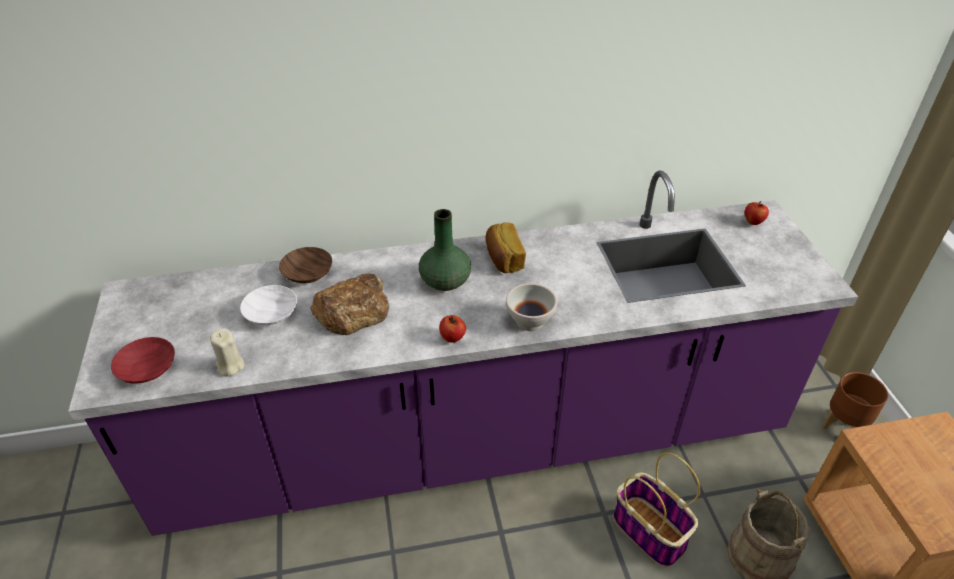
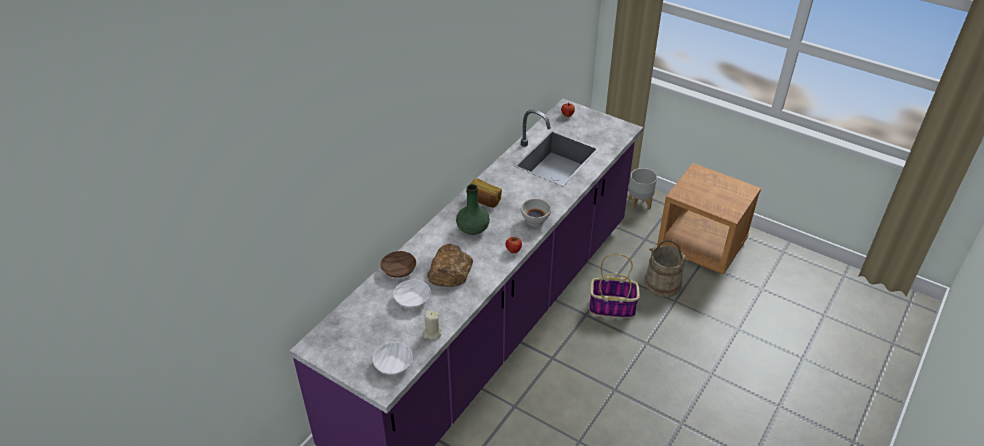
camera: 45 degrees left, 0 degrees up
red bowl [111,337,175,384] -> white bowl [373,342,413,375]
brown planter [822,372,888,429] -> grey planter [629,168,657,210]

